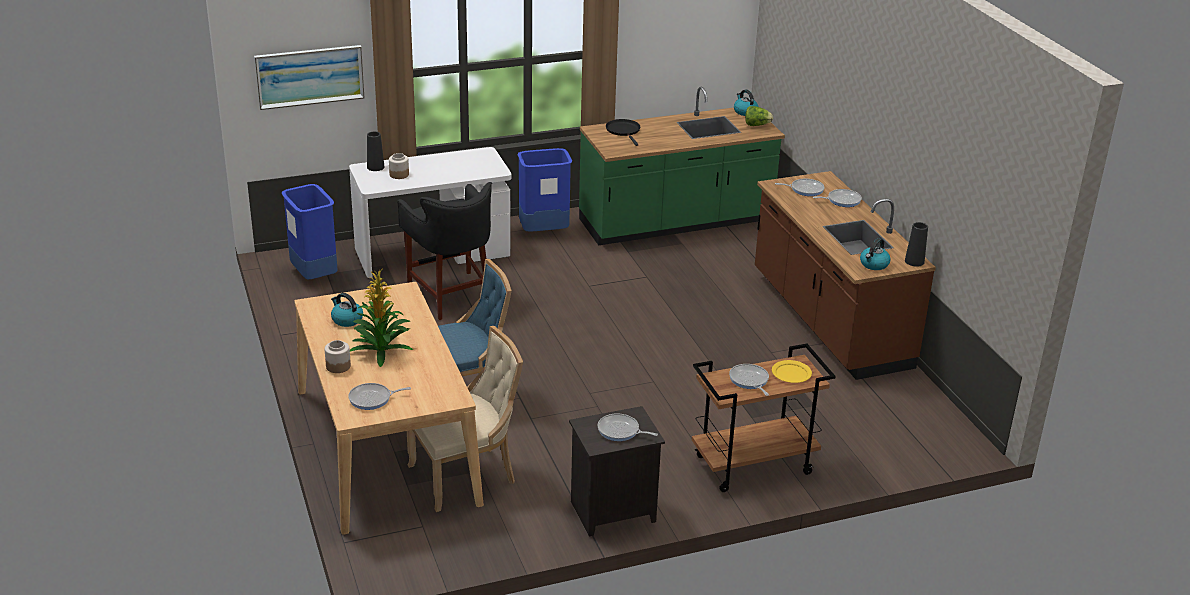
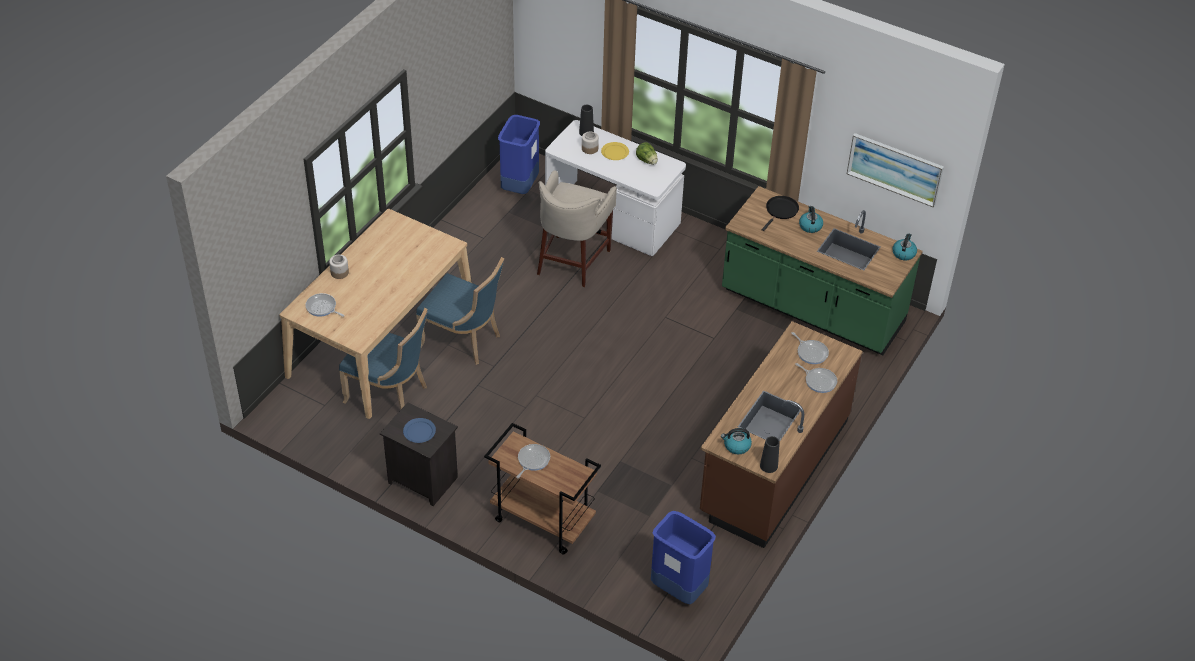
camera: 50 degrees right, 15 degrees up
picture [254,45,365,110] -> picture moved to [847,133,944,208]
kettle [331,293,363,327] -> kettle moved to [799,206,823,233]
potted plant [350,268,413,367] -> none
black stool [397,182,492,320] -> beige stool [537,170,617,287]
beige chair [407,326,523,512] -> blue chair [339,308,428,410]
blue trash can [517,148,572,232] -> blue trash can moved to [651,511,716,604]
frying pan [597,413,658,441] -> blue plate [403,418,436,443]
lettuce [745,106,773,126] -> lettuce moved to [636,142,658,165]
yellow plate [772,360,812,383] -> yellow plate moved to [601,142,629,160]

